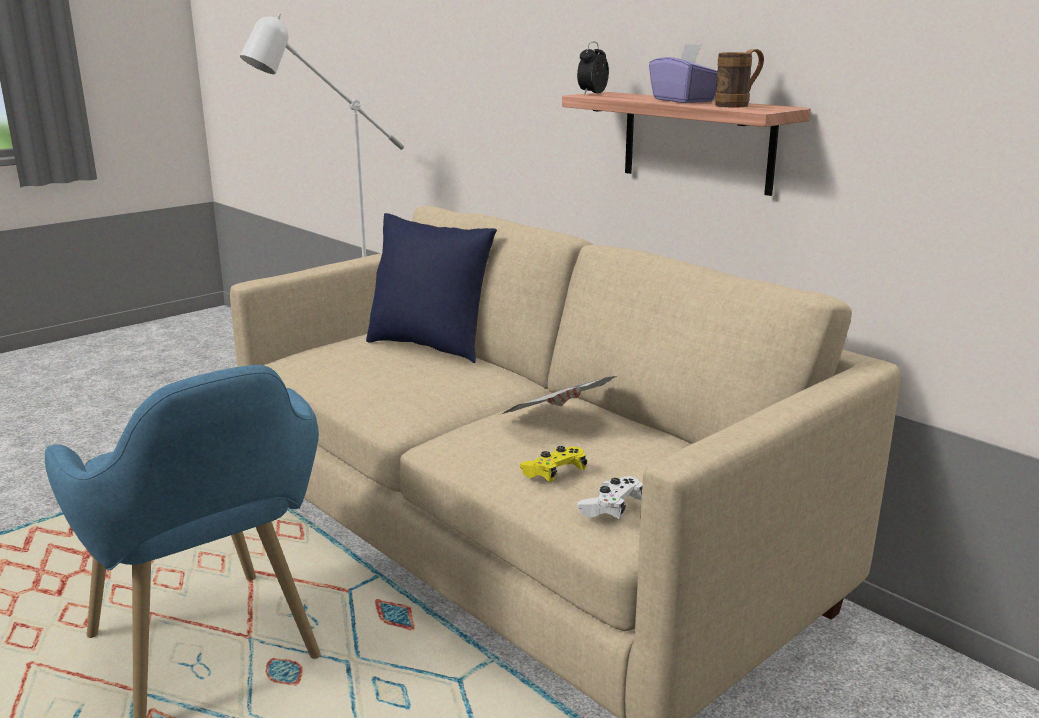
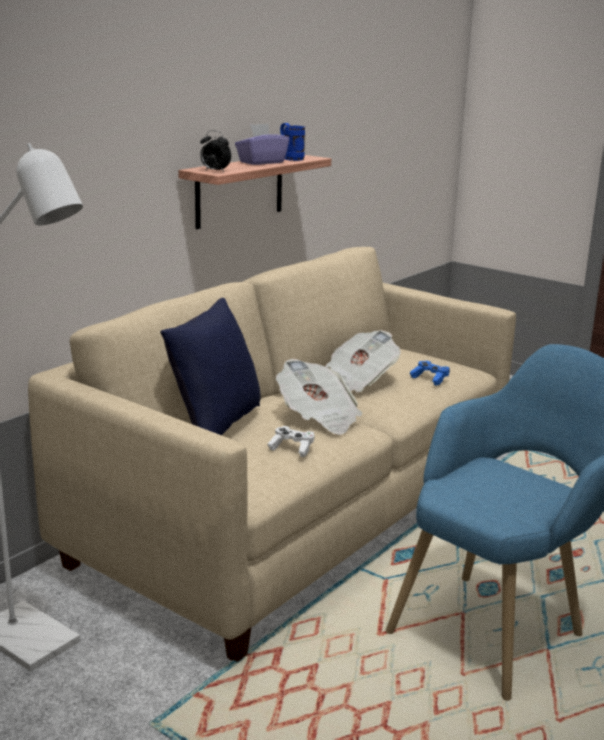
camera: 100 degrees left, 0 degrees up
yellow game controller [520,446,587,482] -> blue game controller [410,361,450,386]
white game controller [577,476,643,519] -> white game controller moved to [268,426,315,457]
brown mug [715,49,764,107] -> blue mug [280,123,305,161]
none -> newspaper [276,359,363,435]

